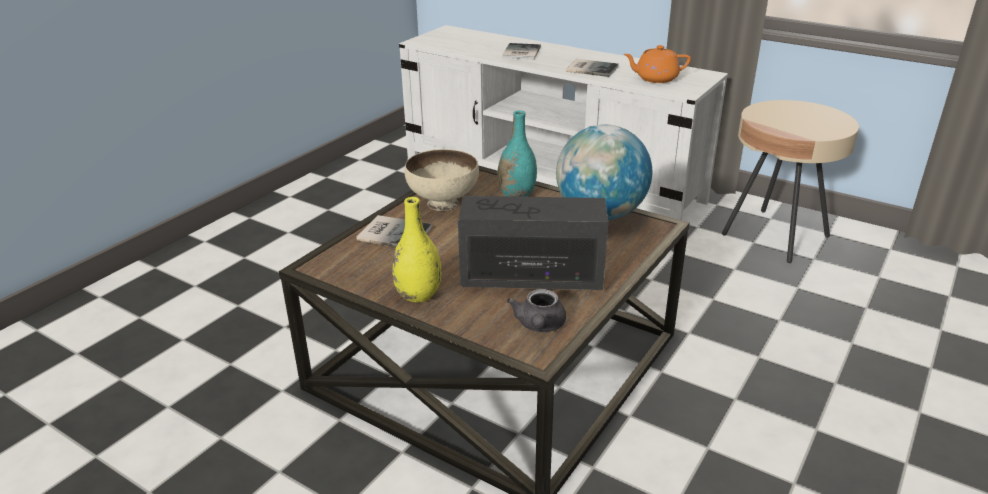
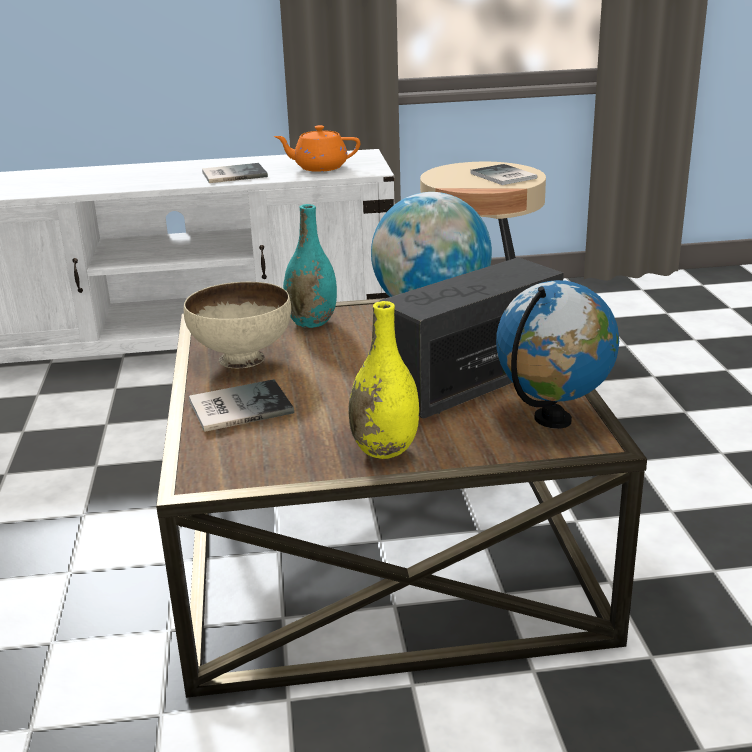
camera: 40 degrees left, 5 degrees down
book [502,43,541,60] -> book moved to [471,164,537,185]
grey teapot [507,289,566,332] -> globe [496,280,619,429]
orange teapot [623,45,691,83] -> orange teapot turned 45 degrees clockwise [274,125,360,172]

